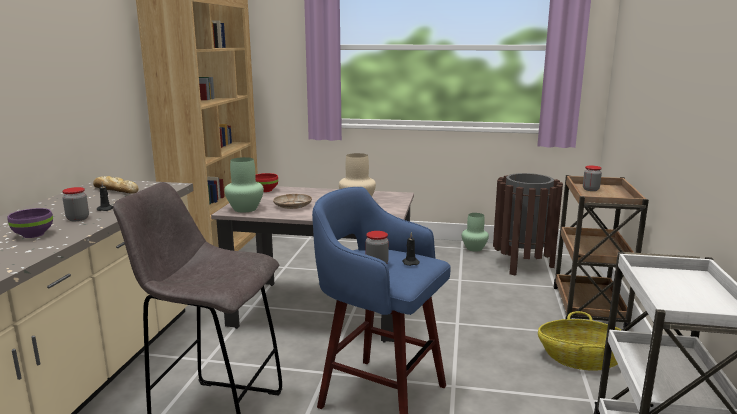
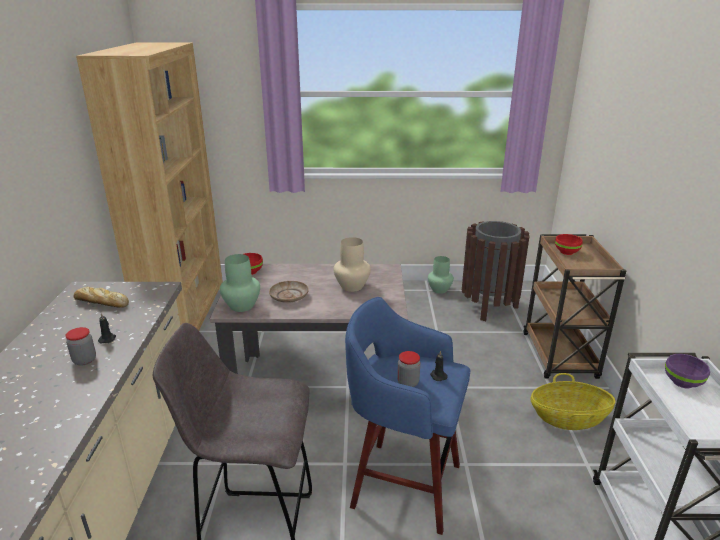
camera: 10 degrees left, 10 degrees up
purple bowl [7,208,53,238] -> purple bowl moved to [665,354,710,389]
jar [583,166,602,191] -> red bowl [555,234,583,255]

